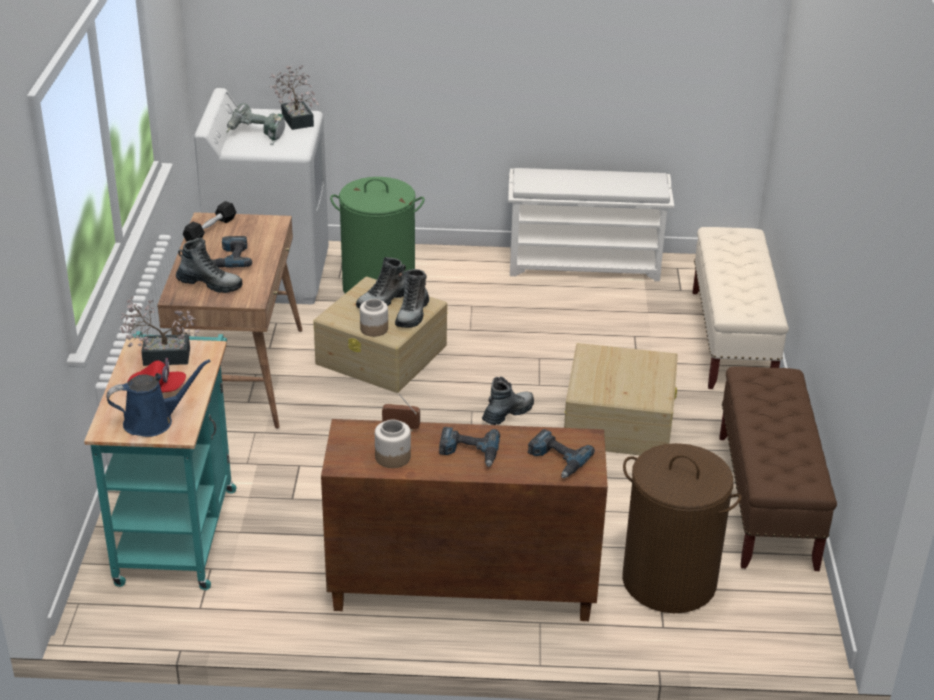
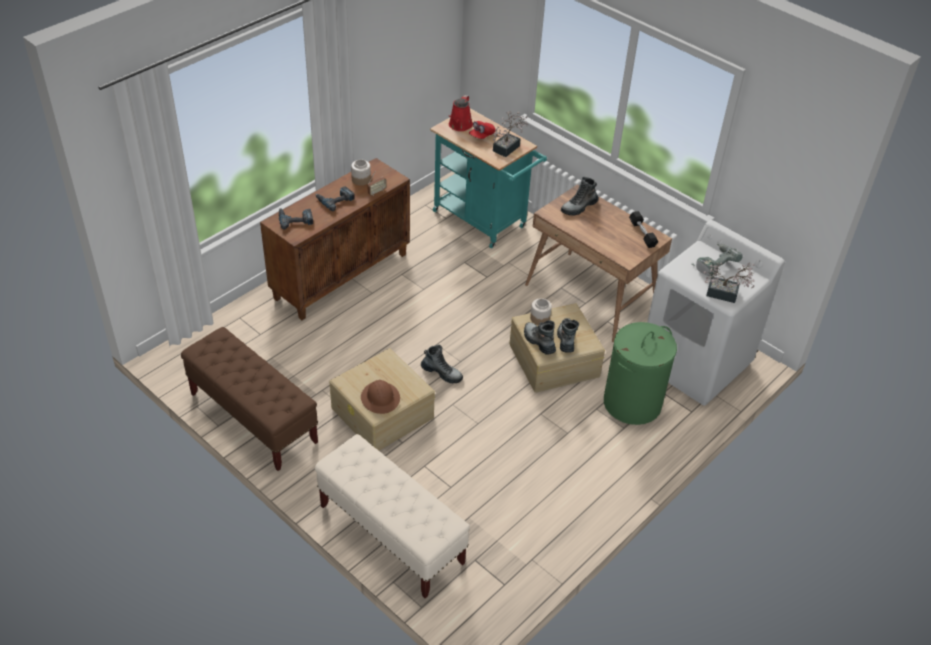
camera: 130 degrees right, 10 degrees up
blue watering can [106,359,210,437] -> red watering can [449,95,473,131]
power drill [212,236,252,268] -> none
boot [482,377,534,425] -> boot turned 60 degrees counterclockwise [421,345,463,383]
white shoe rack [508,168,674,281] -> none
brown laundry basket [622,443,742,613] -> none
none -> brown hard hat [361,380,400,414]

